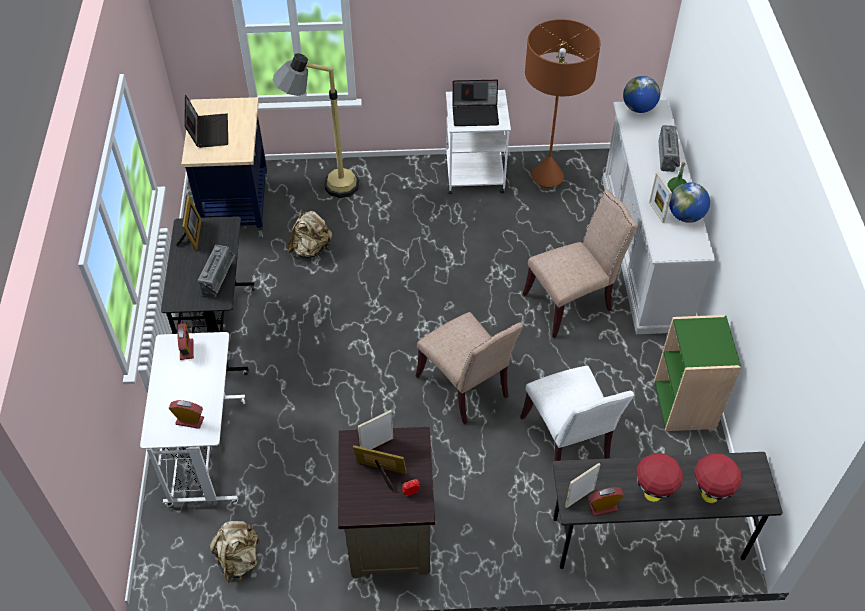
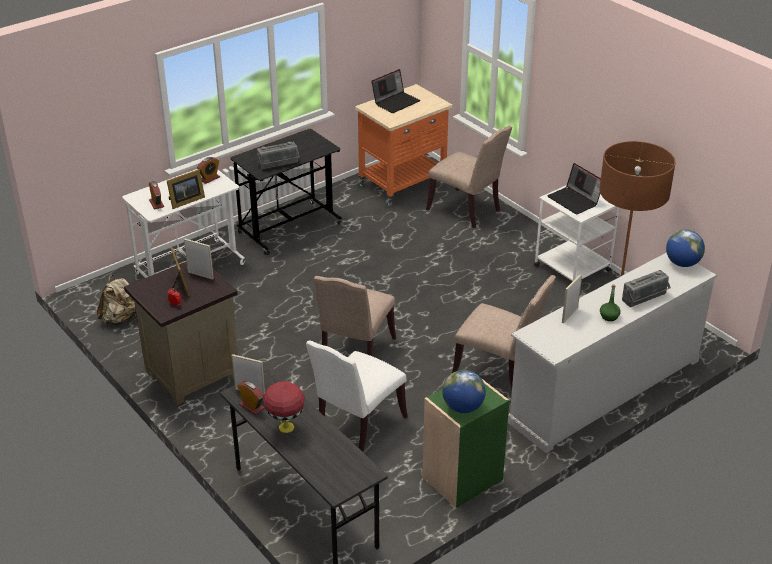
camera: 55 degrees right, 15 degrees down
picture frame [177,195,202,251] -> picture frame moved to [167,169,205,209]
blue cart [181,97,268,239] -> orange cart [355,84,452,207]
floor lamp [272,53,359,198] -> beige chair [426,126,512,228]
beige backpack [288,209,332,258] -> none
globe [669,183,710,223] -> globe moved to [442,370,486,413]
red table lamp [694,454,741,503] -> none

